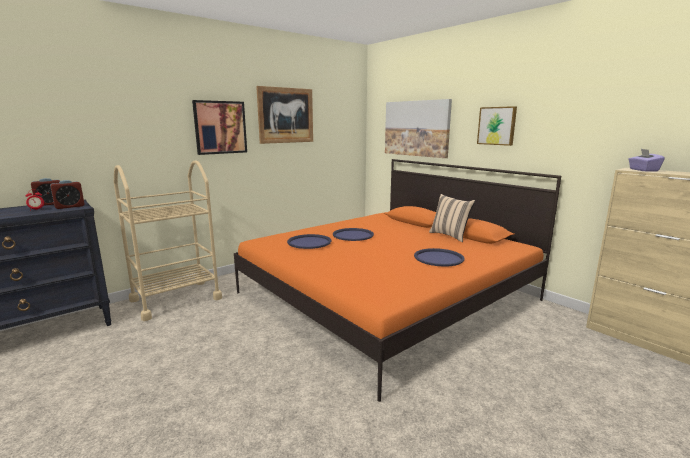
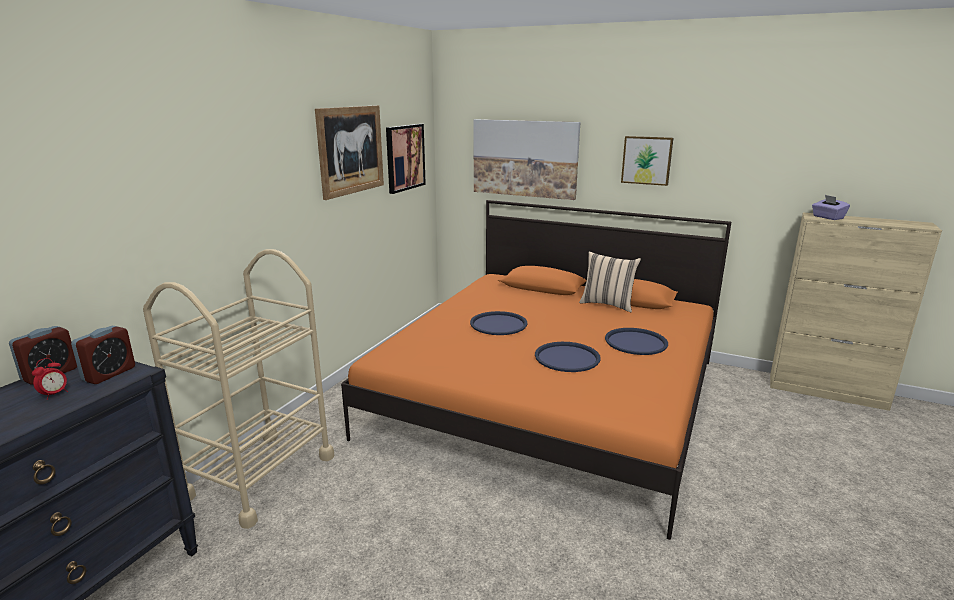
camera: 25 degrees left, 5 degrees up
picture [192,100,247,155] -> picture moved to [386,124,426,194]
blue tray [287,234,331,249] -> blue tray moved to [535,342,600,372]

